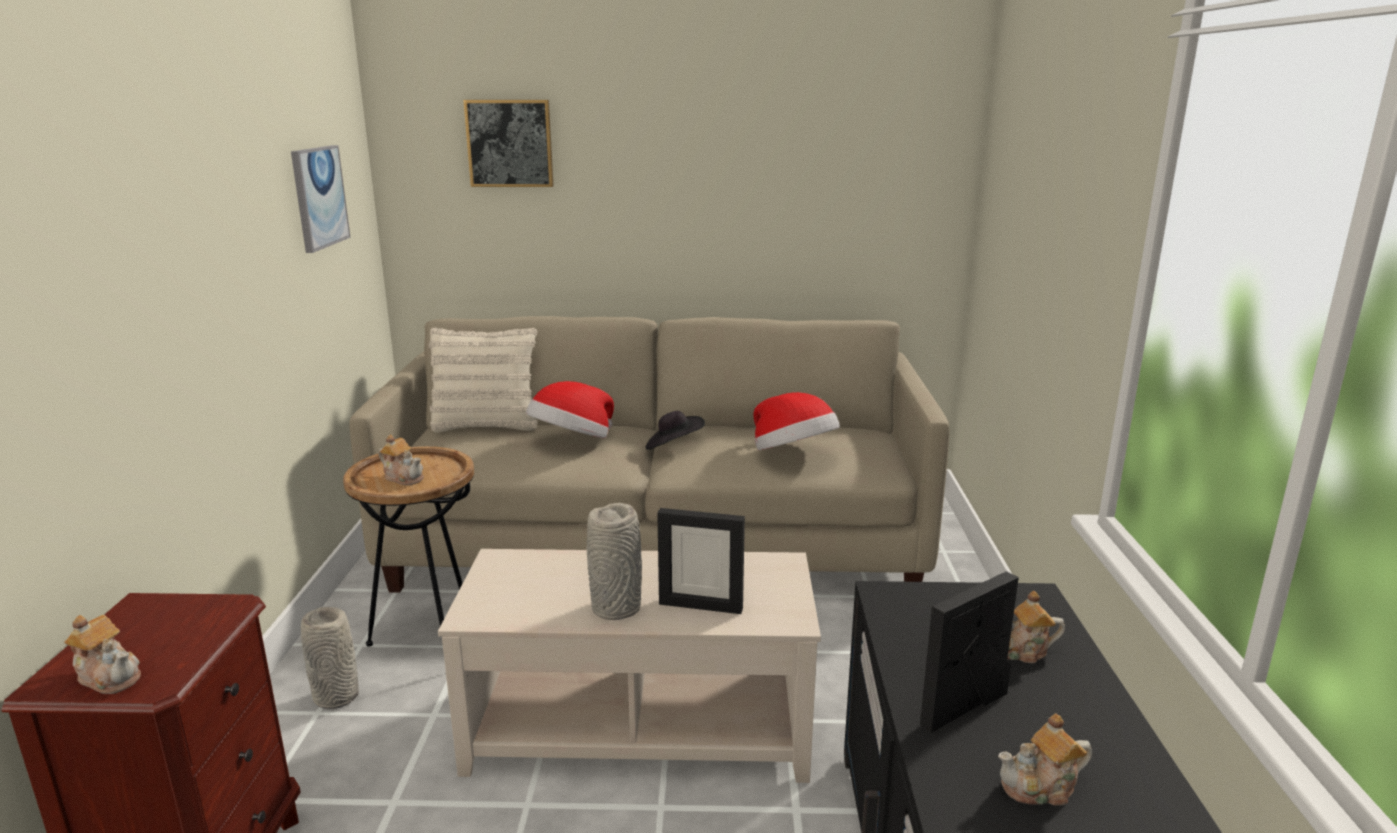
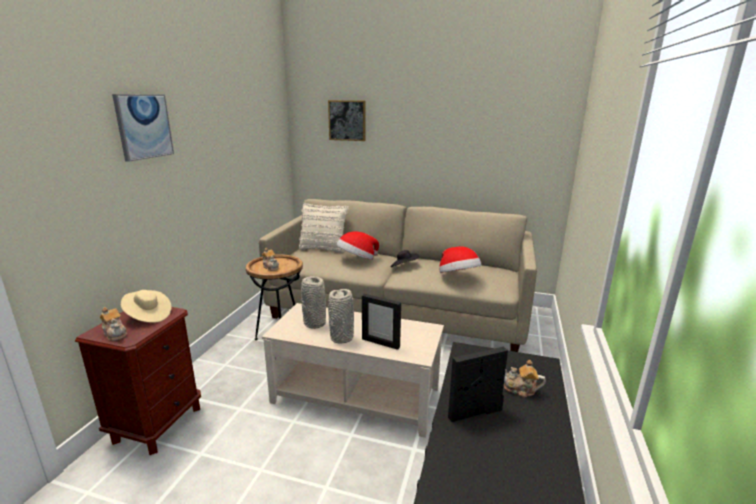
camera: 15 degrees right, 0 degrees up
picture [291,145,350,253] -> picture moved to [112,94,174,162]
grey vase [301,607,359,709] -> grey vase moved to [301,276,326,329]
teapot [998,714,1092,806] -> none
none -> beige hat [121,290,172,323]

